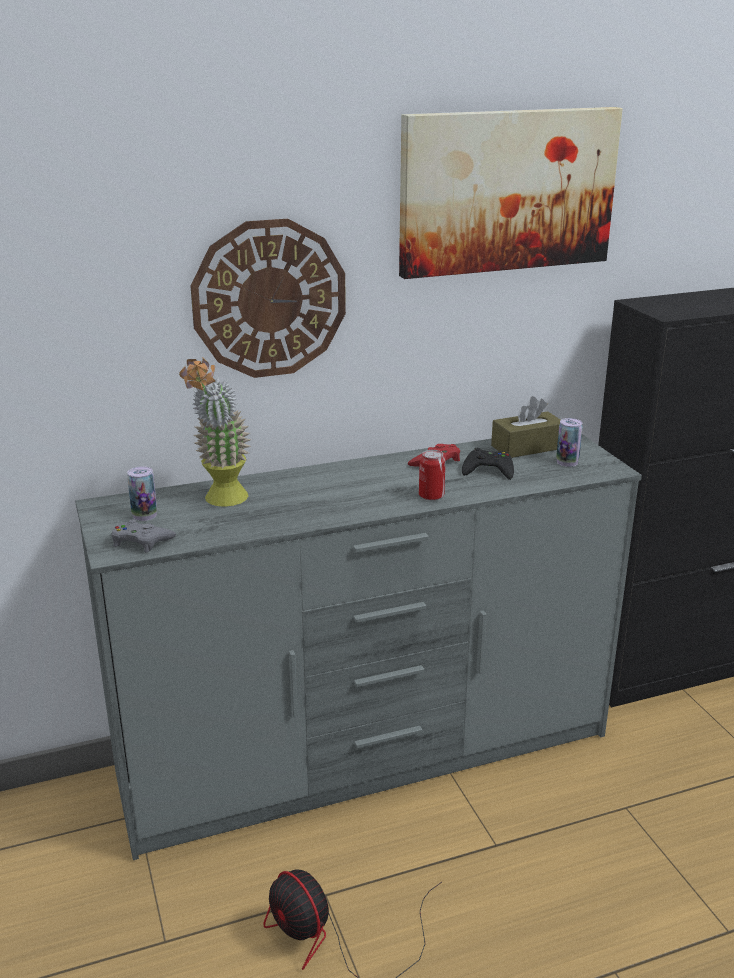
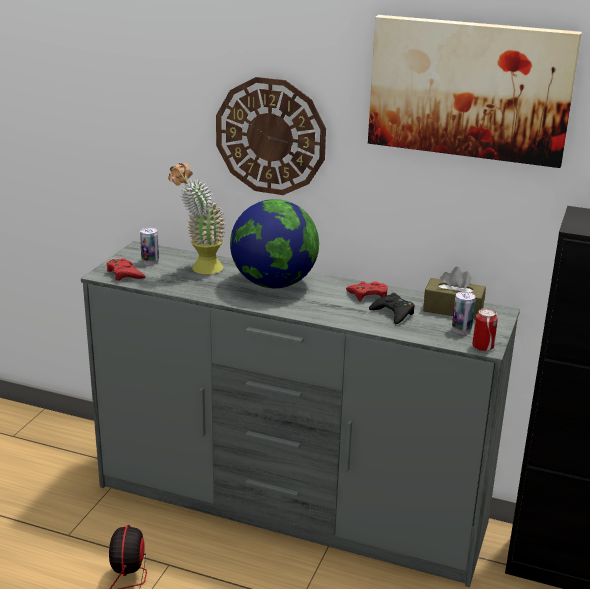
camera: 40 degrees right, 0 degrees up
grey game controller [112,519,176,553] -> red game controller [107,258,145,281]
can [419,450,445,501] -> can moved to [472,308,498,351]
none -> globe [230,199,319,288]

